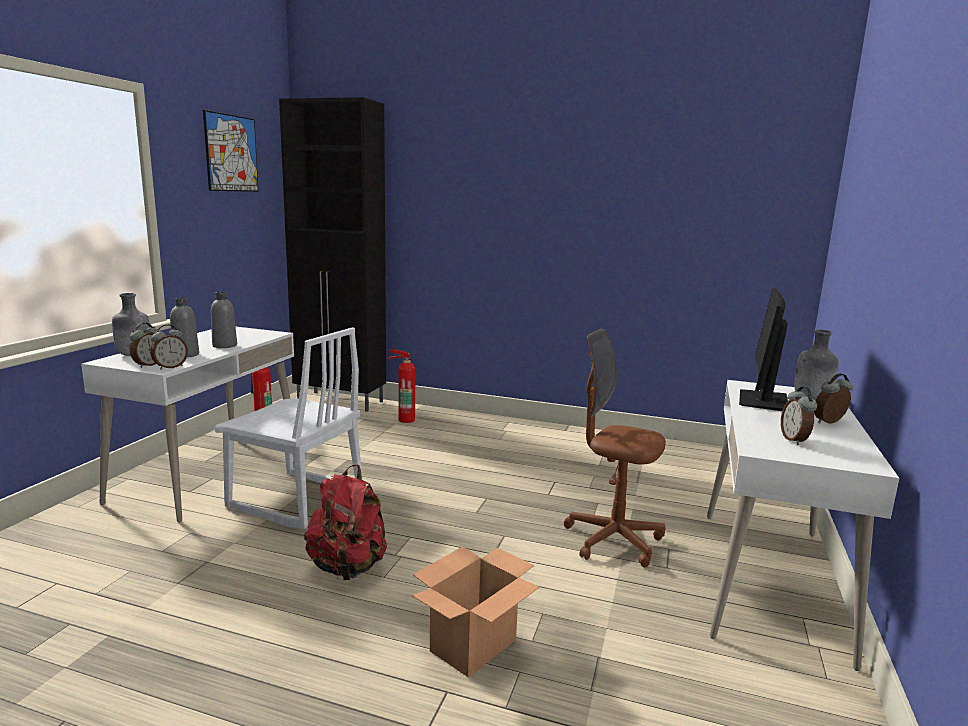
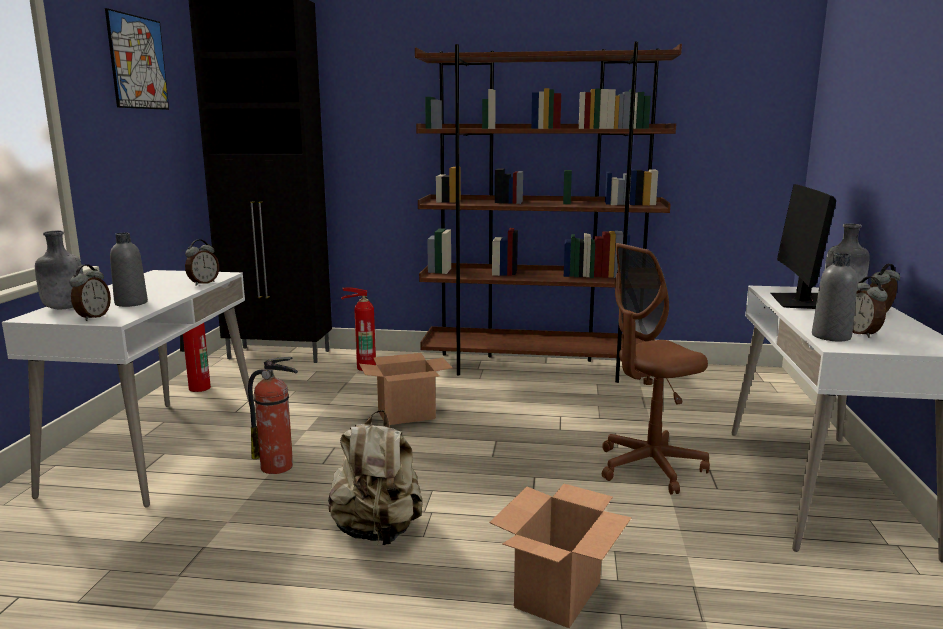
camera: 10 degrees left, 0 degrees up
alarm clock [150,324,188,370] -> alarm clock moved to [185,240,219,286]
grey bottle [211,292,237,348] -> grey bottle moved to [812,253,858,342]
white chair [214,327,363,529] -> fire extinguisher [248,357,298,474]
red backpack [304,464,387,580] -> beige backpack [328,410,423,545]
brown office chair [564,329,666,567] -> brown office chair turned 45 degrees counterclockwise [602,243,710,495]
none -> cardboard box [359,353,452,425]
none -> brown bookcase [415,41,682,383]

